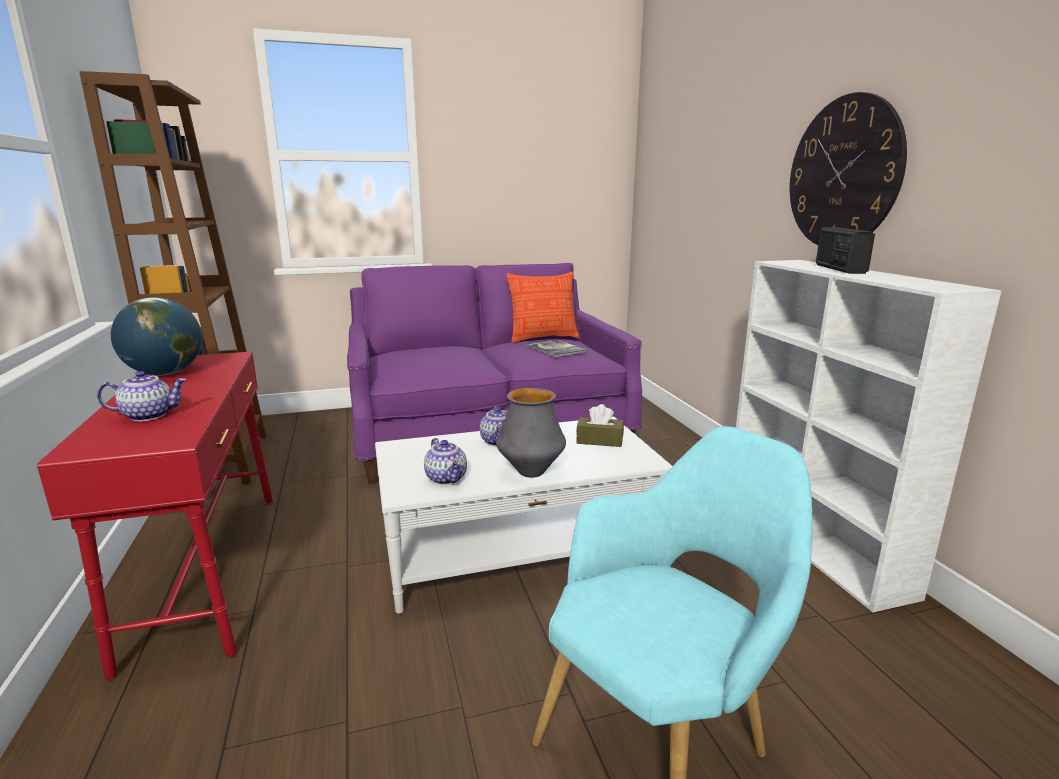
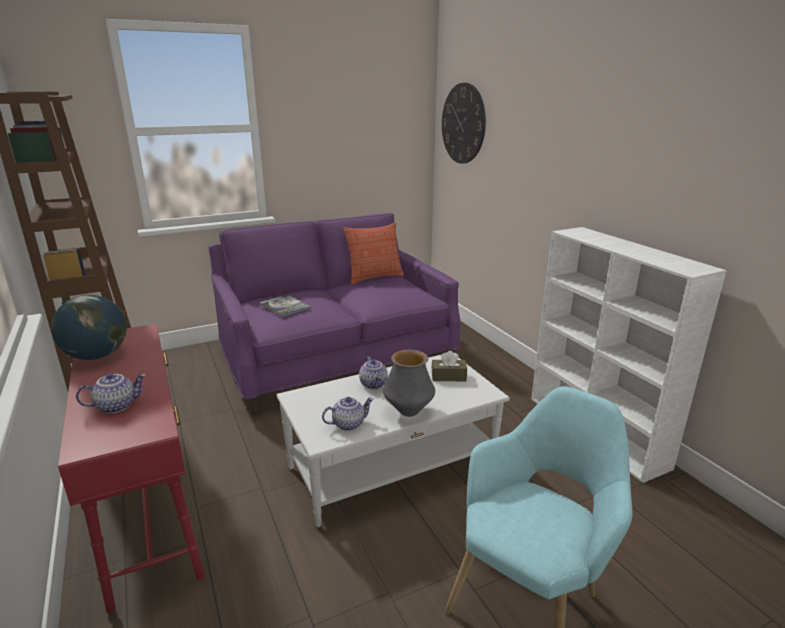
camera: 10 degrees left, 5 degrees up
teapot [424,438,467,485] -> teapot turned 75 degrees counterclockwise [322,397,374,431]
book [527,340,588,357] -> book moved to [260,295,311,317]
wall clock [790,92,907,245] -> wall clock moved to [442,83,486,164]
radio [816,227,875,274] -> none

